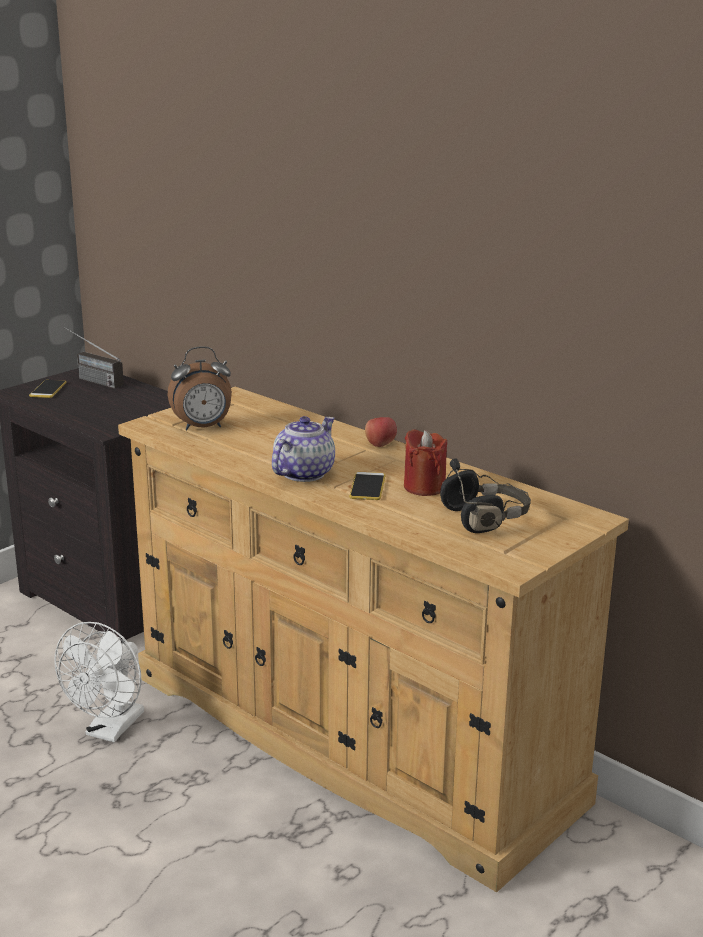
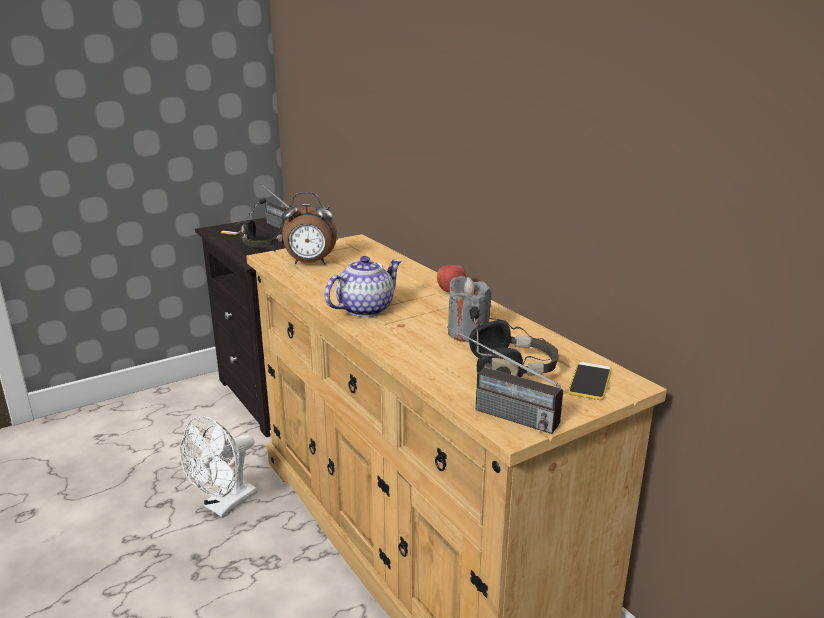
camera: 15 degrees right, 0 degrees up
phone [349,472,385,500] -> phone moved to [568,362,612,400]
red candle [404,429,447,496] -> grey candle [448,276,491,342]
none -> black headphones [240,198,285,247]
none -> radio [447,326,563,434]

